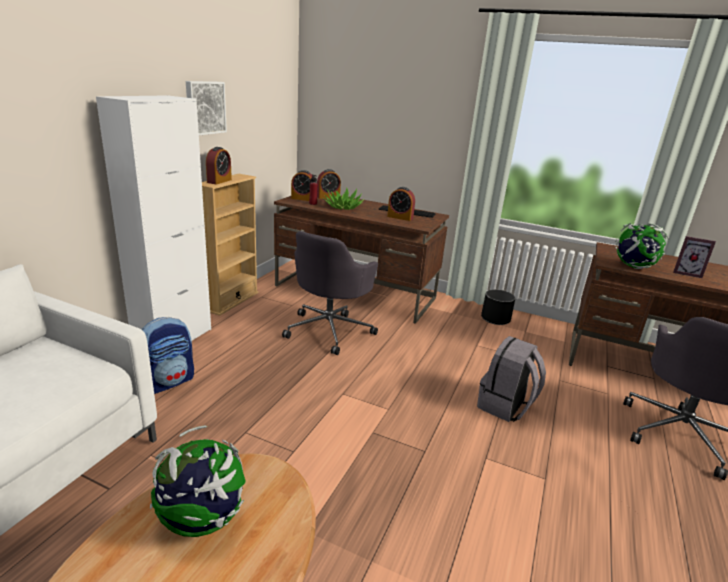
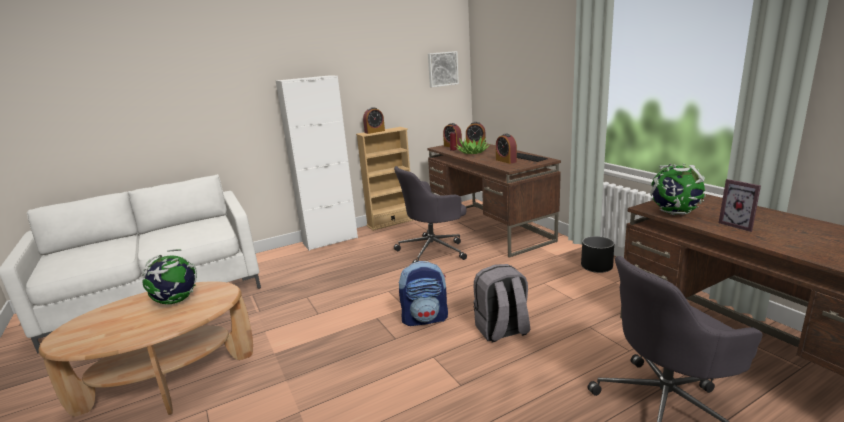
camera: 40 degrees right, 5 degrees down
backpack [141,317,194,394] -> backpack moved to [399,261,448,326]
picture [186,81,227,135] -> picture moved to [428,51,459,87]

